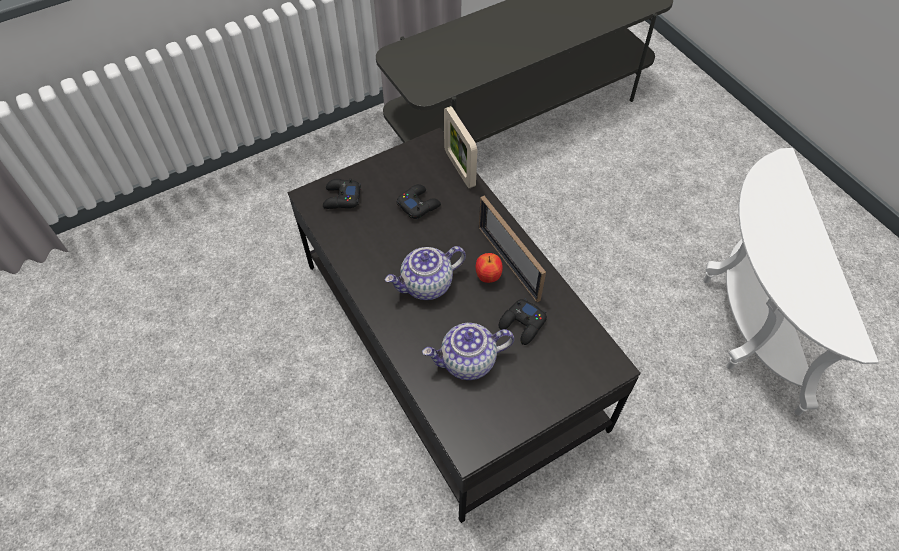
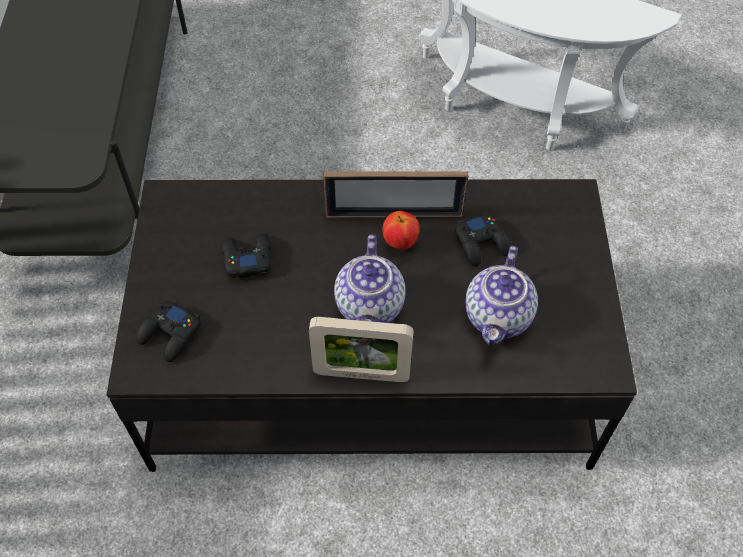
camera: 60 degrees left, 0 degrees up
picture frame [444,106,477,188] -> picture frame moved to [309,317,414,382]

